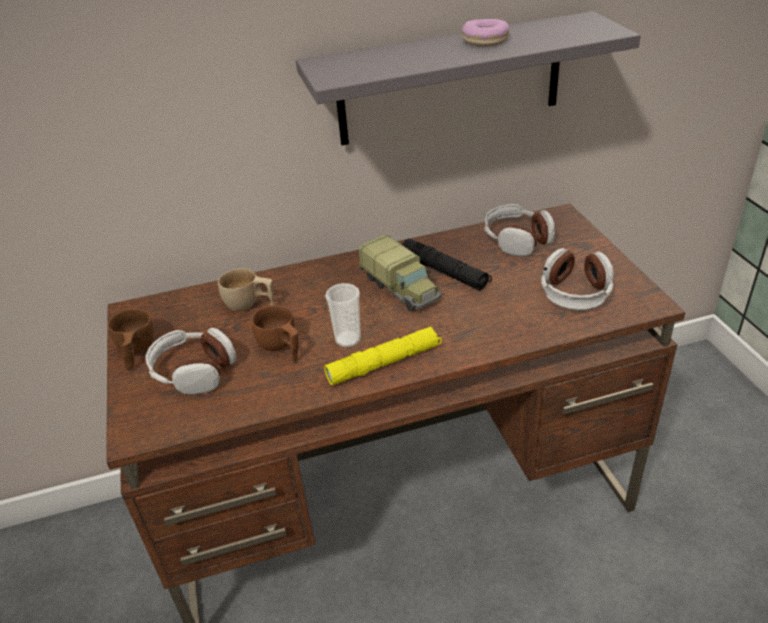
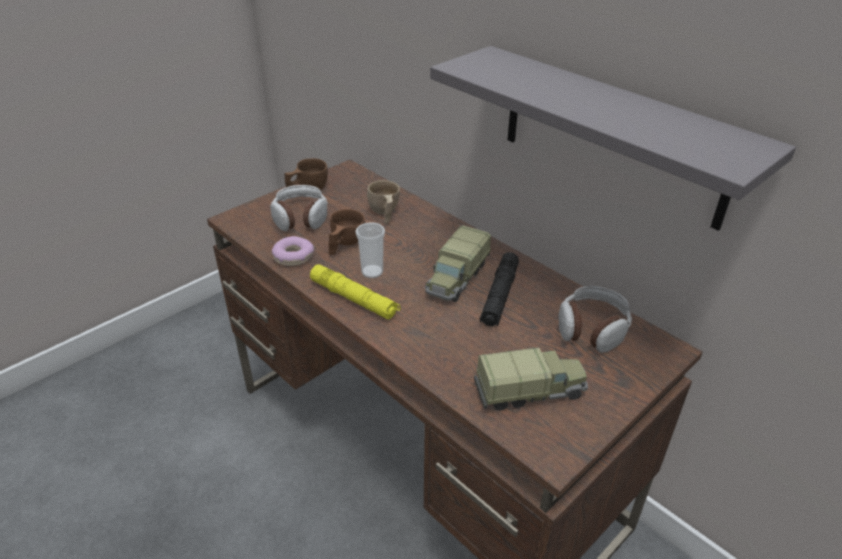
camera: 60 degrees right, 0 degrees up
donut [462,19,509,47] -> donut moved to [272,236,314,266]
headphones [541,248,614,310] -> toy truck [474,347,588,411]

